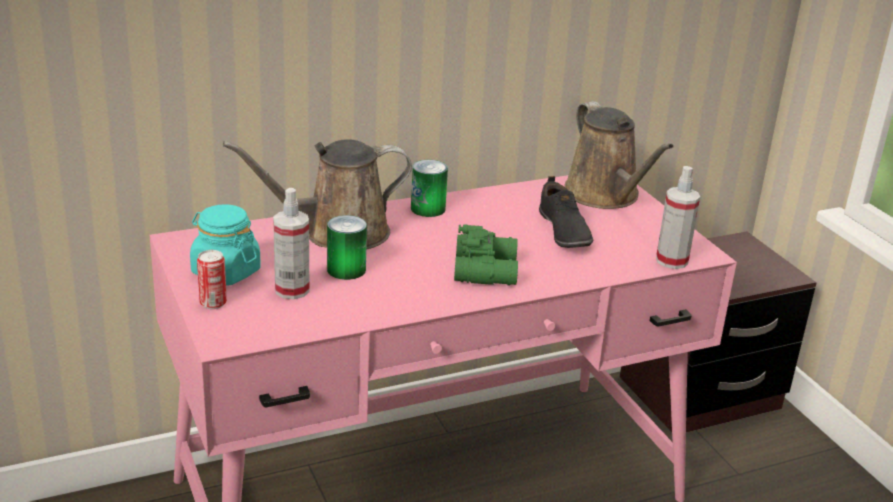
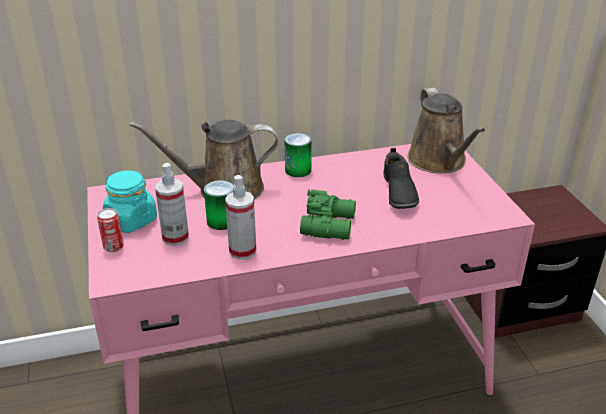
camera: 10 degrees right, 5 degrees up
spray bottle [656,166,700,269] -> spray bottle moved to [225,175,256,260]

